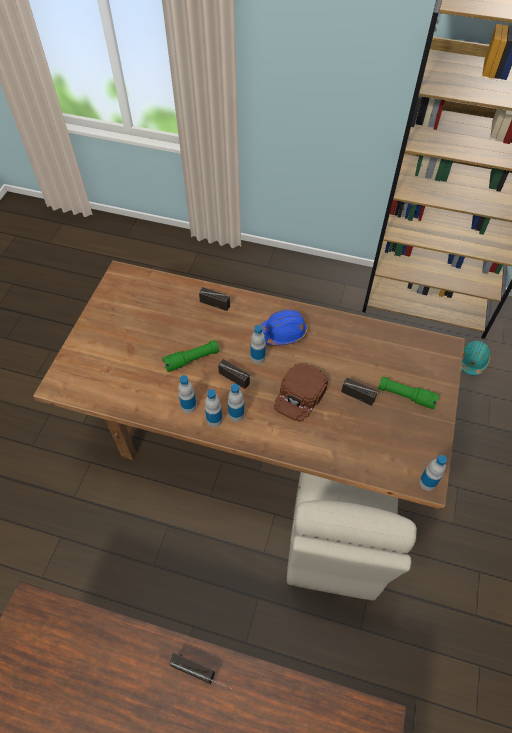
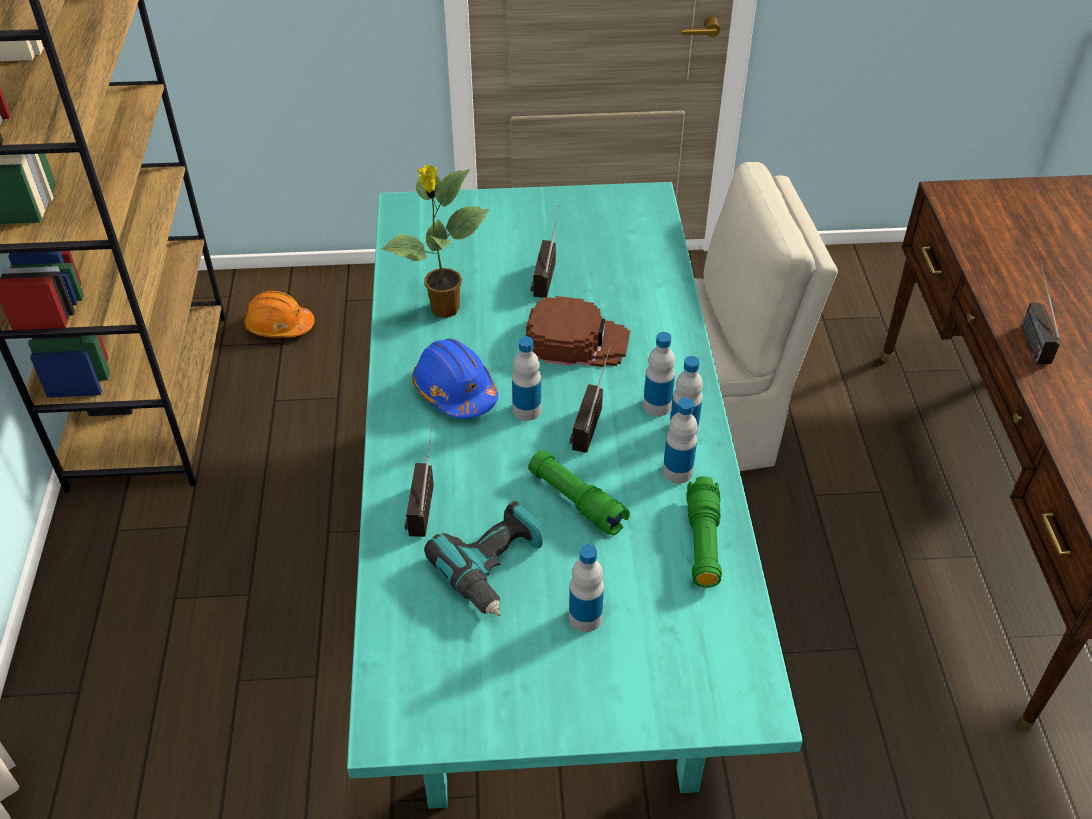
camera: 110 degrees left, 10 degrees down
brown dining table [33,261,465,510] -> turquoise dining table [347,182,803,809]
green flashlight [378,376,439,409] -> green flashlight moved to [687,476,722,588]
bottle [419,455,447,491] -> bottle moved to [569,544,604,632]
turquoise hard hat [461,341,491,375] -> orange hard hat [244,291,315,338]
none -> potted plant [381,165,490,318]
none -> power drill [424,501,543,616]

